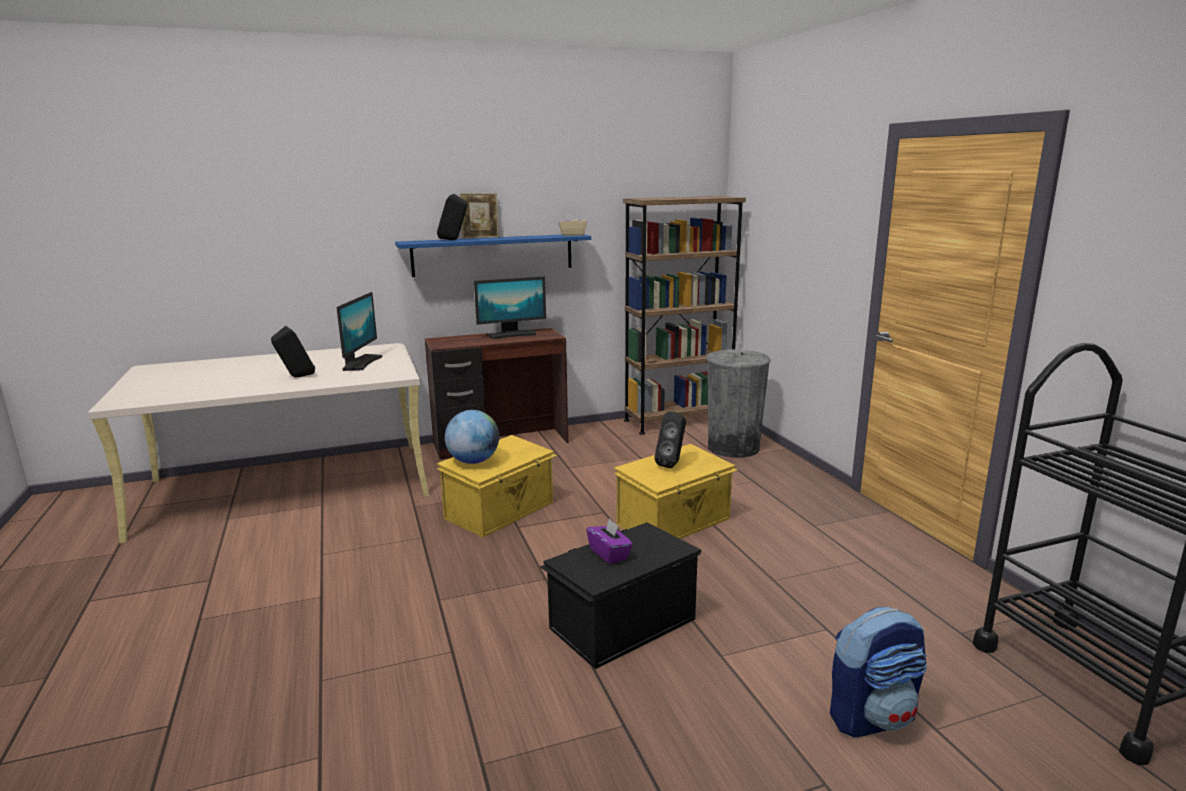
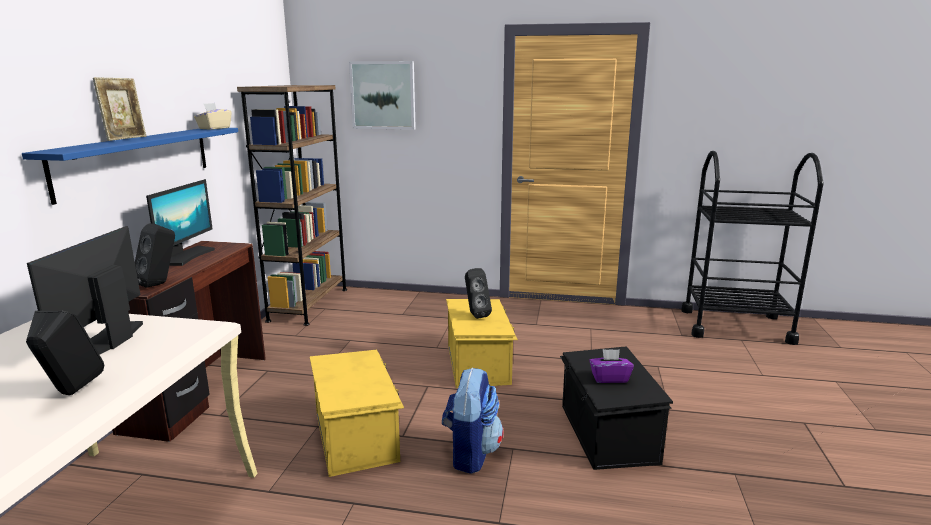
camera: 60 degrees left, 0 degrees up
monitor [337,292,382,371] -> monitor turned 120 degrees counterclockwise [27,226,143,355]
black speaker [437,194,468,240] -> black speaker moved to [135,224,175,288]
globe [445,410,499,464] -> none
grey trash can [706,349,771,458] -> none
backpack [830,607,927,737] -> backpack moved to [442,368,504,474]
none -> picture [349,61,416,130]

